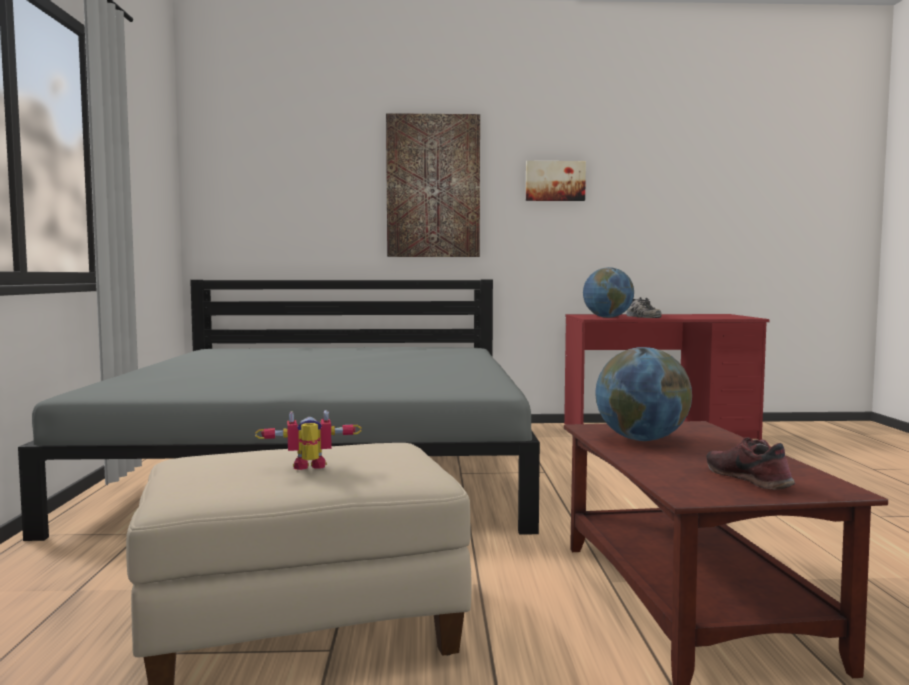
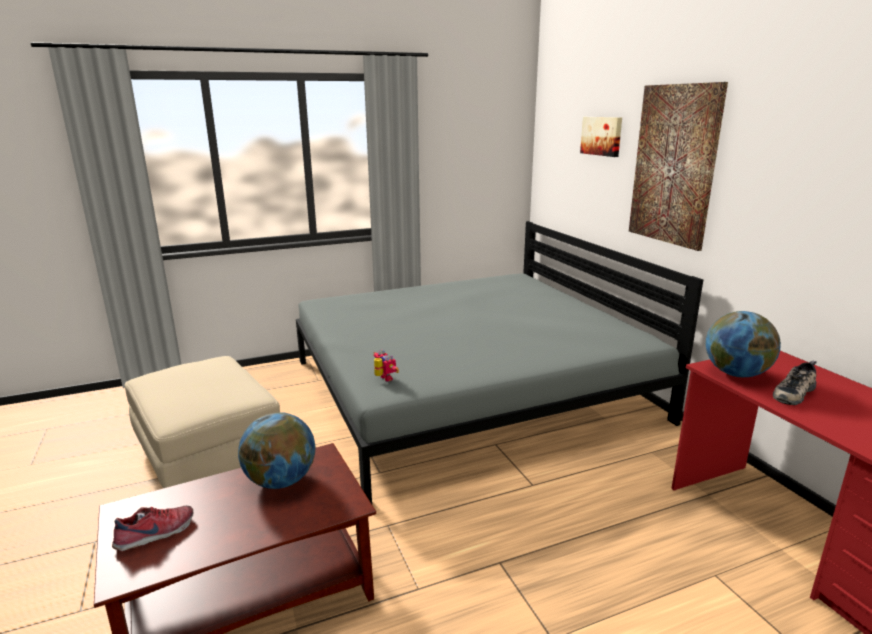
camera: 70 degrees right, 15 degrees up
toy robot [255,410,362,470] -> toy robot moved to [374,350,399,382]
picture [526,161,586,201] -> picture moved to [580,117,622,157]

